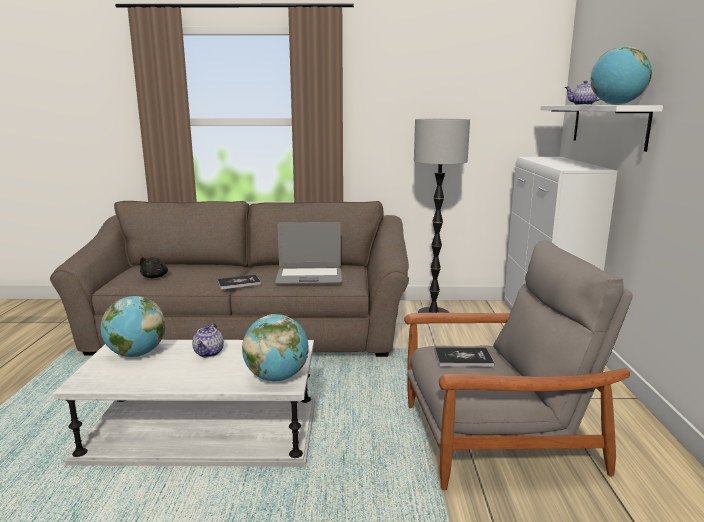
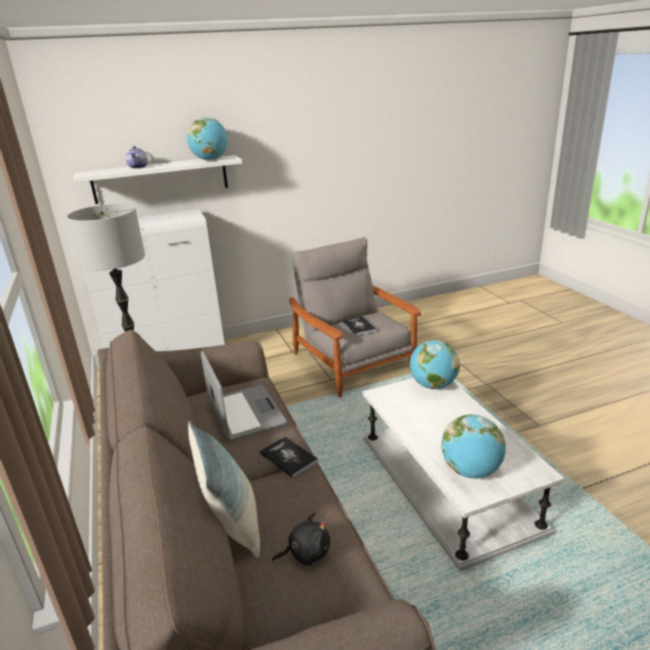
camera: 110 degrees left, 10 degrees up
teapot [192,323,224,358] -> none
none -> pillow [188,421,260,558]

